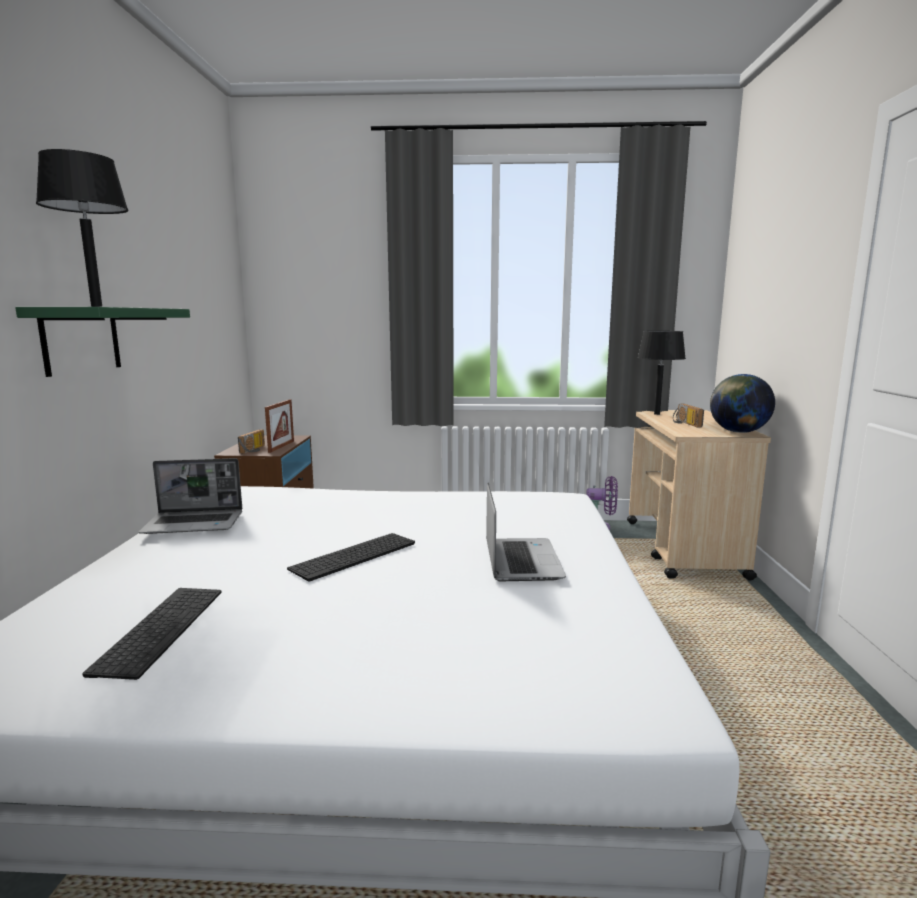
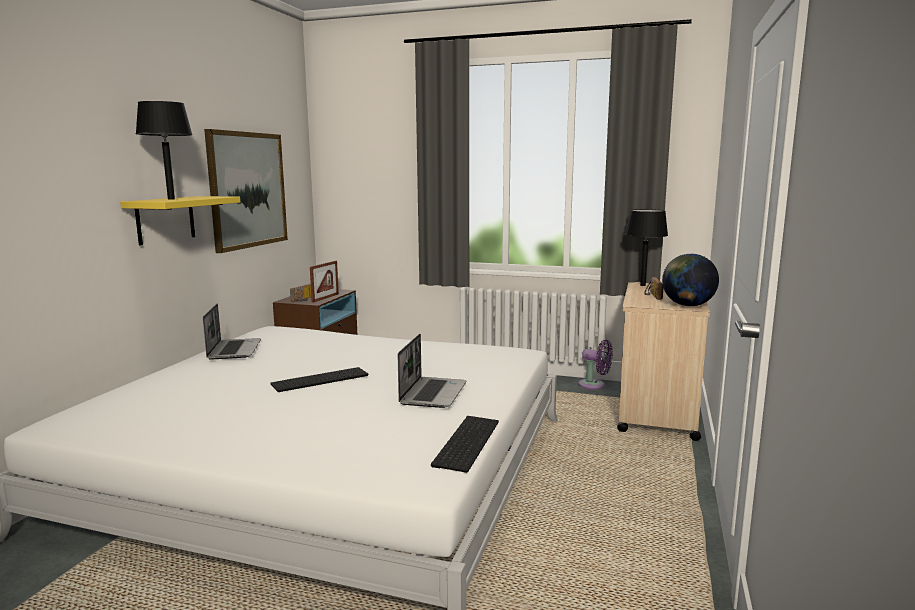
camera: 15 degrees right, 0 degrees up
green shelf [15,307,190,377] -> yellow shelf [120,196,240,245]
keyboard [82,588,222,680] -> keyboard moved to [431,416,499,473]
laptop [138,458,242,534] -> laptop turned 105 degrees counterclockwise [203,304,261,360]
none -> picture [204,129,288,253]

